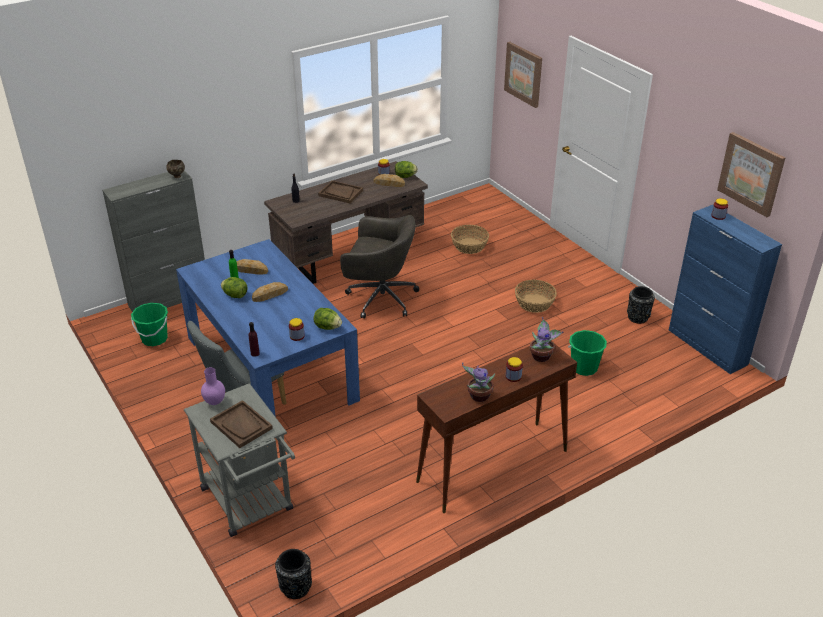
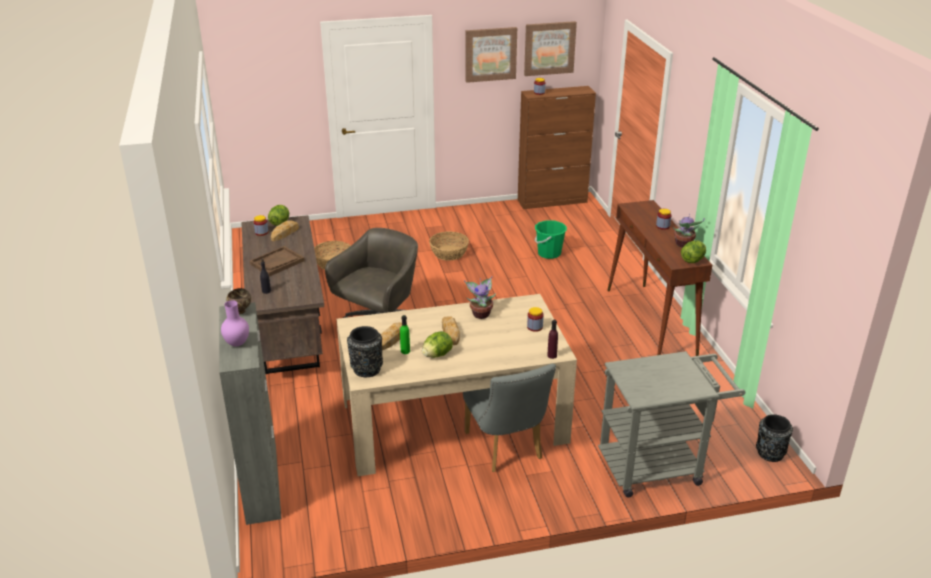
camera: 70 degrees left, 5 degrees down
green bucket [131,303,168,346] -> none
blue dining table [176,239,360,417] -> beige dining table [337,294,577,476]
purple vase [201,367,225,405] -> purple vase moved to [221,300,249,347]
brown tray [210,400,273,448] -> none
lettuce [314,308,342,330] -> lettuce moved to [681,240,706,263]
picture [504,42,542,108] -> picture moved to [466,27,517,83]
potted plant [530,317,563,362] -> potted plant moved to [464,276,496,319]
black vase [627,286,655,324] -> black vase moved to [347,326,383,377]
blue cabinet [669,205,782,374] -> brown cabinet [518,86,596,209]

